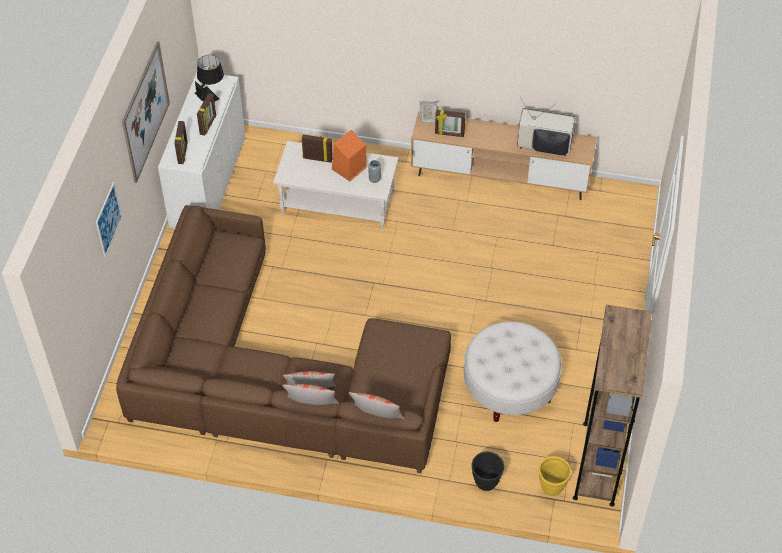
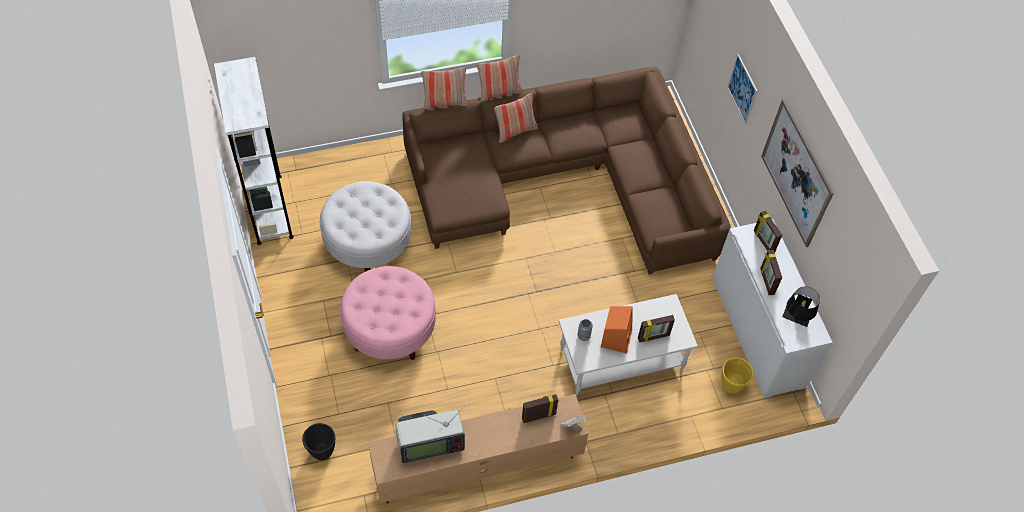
camera: 150 degrees right, 5 degrees up
black planter [472,452,504,491] -> black planter moved to [302,423,335,460]
yellow planter [539,456,571,496] -> yellow planter moved to [721,357,753,393]
brown bookcase [573,305,652,507] -> white bookcase [214,57,294,245]
none -> pink ottoman [340,266,436,360]

